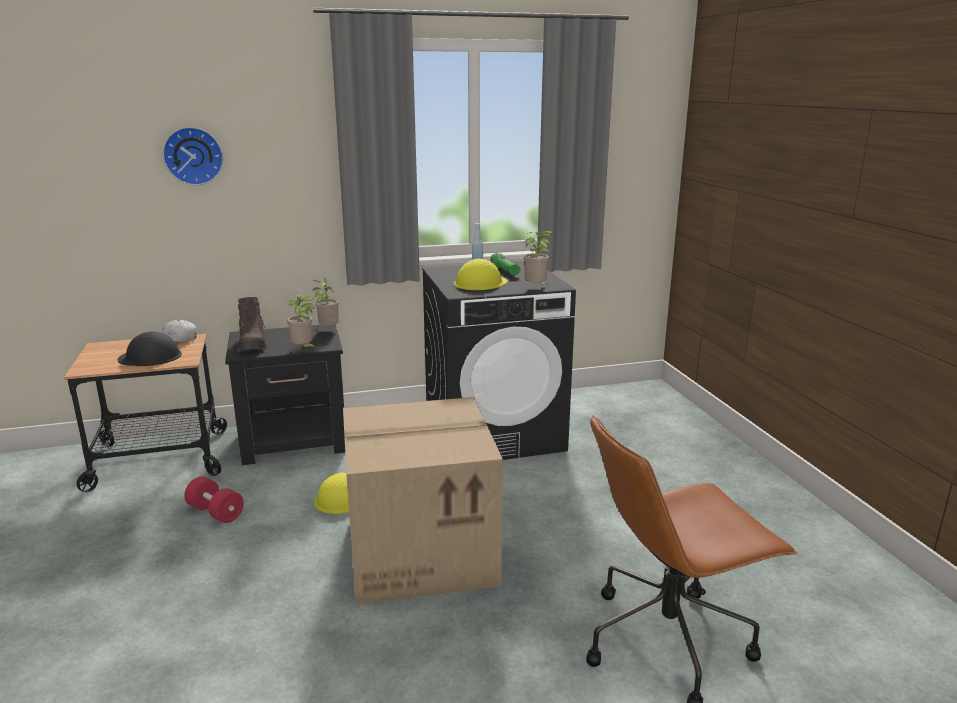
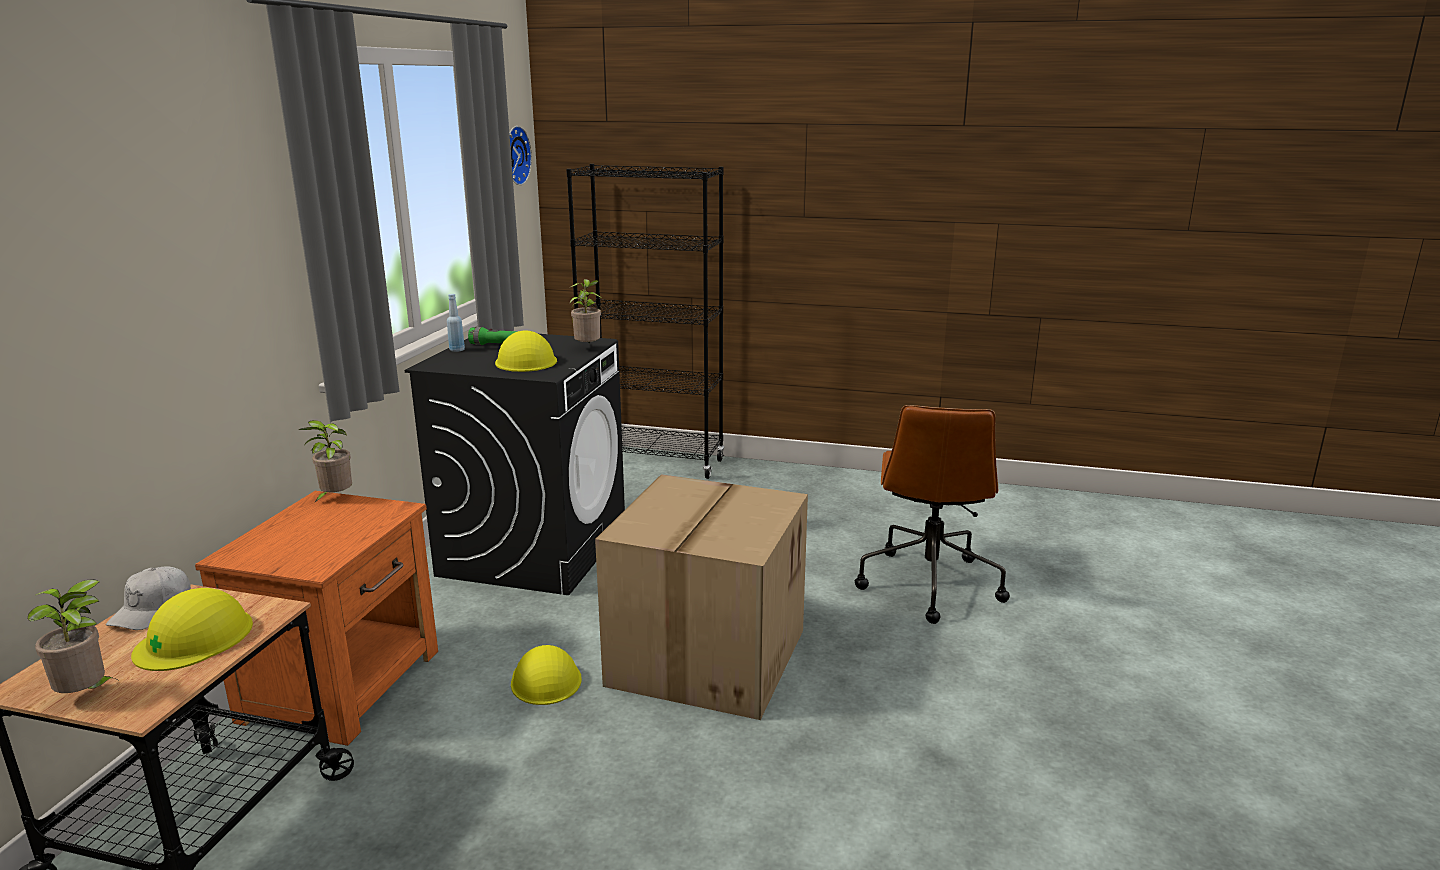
camera: 60 degrees left, 0 degrees up
black hard hat [118,332,182,366] -> yellow hard hat [131,588,253,671]
wall clock [163,127,223,185] -> wall clock moved to [509,126,532,185]
red dumbbell [184,476,244,523] -> none
black nightstand [225,324,345,465] -> orange nightstand [195,491,438,746]
brown boot [238,297,267,352] -> none
potted plant [287,295,317,349] -> potted plant moved to [28,579,115,693]
none -> black bookcase [566,164,724,479]

